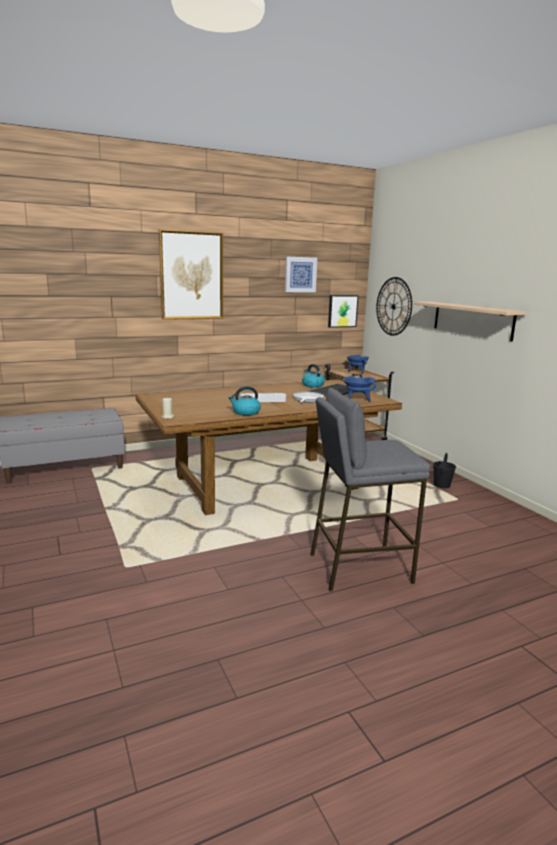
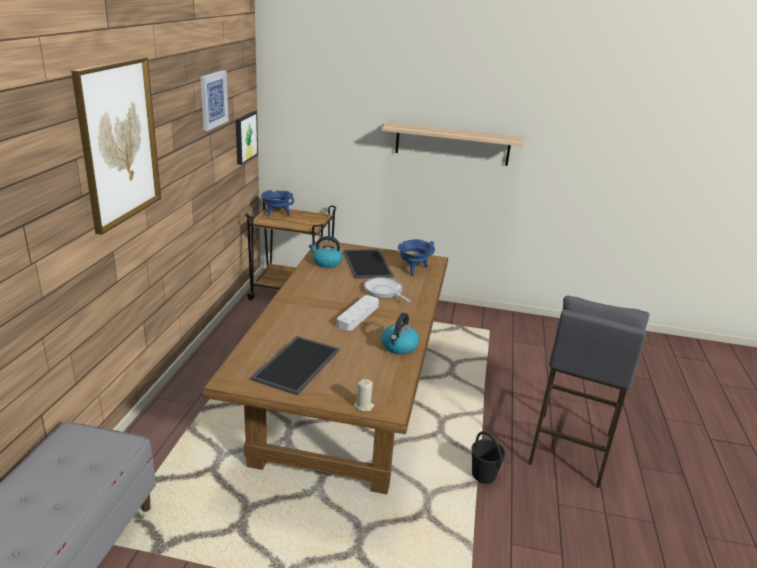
camera: 55 degrees left, 10 degrees up
wall clock [376,277,412,336] -> none
black bucket [433,453,456,488] -> black bucket moved to [471,431,505,484]
none -> tray [251,336,339,395]

